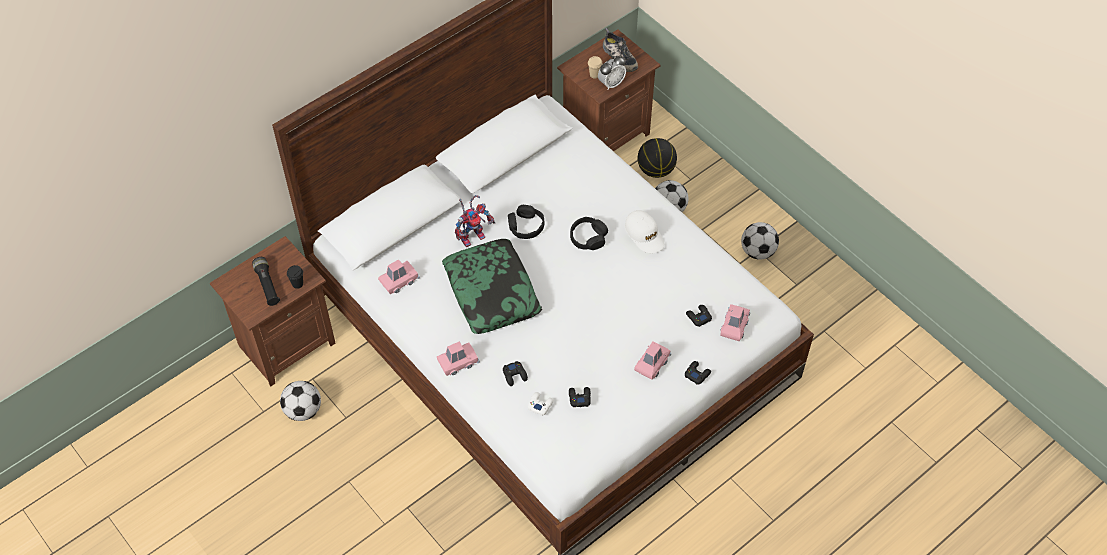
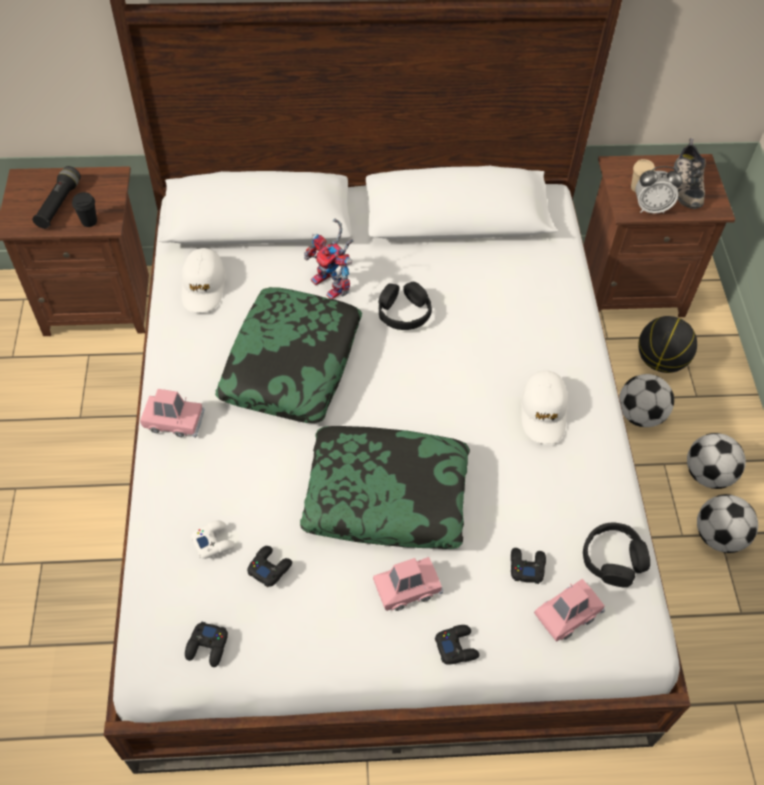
camera: 35 degrees right, 0 degrees up
football [280,381,321,421] -> football moved to [687,433,746,489]
pink toy car [378,259,420,294] -> white cap [182,248,225,312]
toy robot [455,195,495,247] -> toy robot turned 45 degrees clockwise [304,219,354,299]
black game controller [503,361,528,386] -> black game controller moved to [185,621,228,667]
black headphones [570,217,608,250] -> black headphones moved to [583,522,650,587]
none -> pillow [300,426,470,549]

